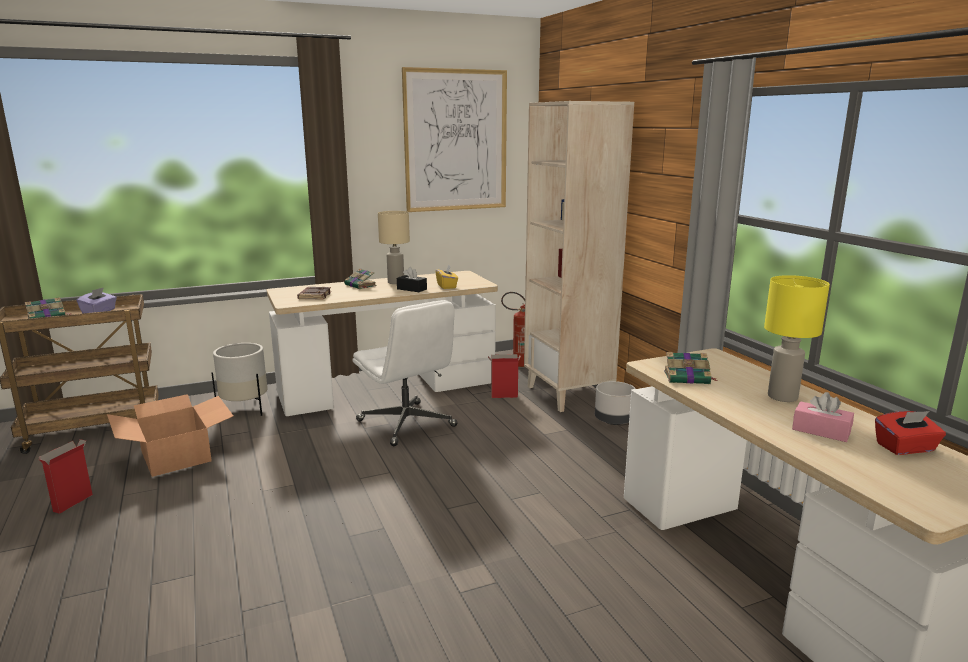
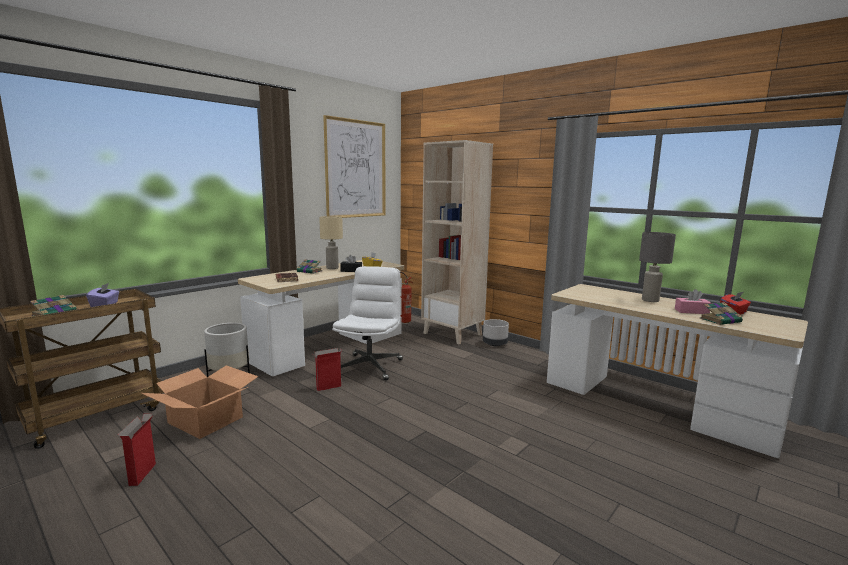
camera: 25 degrees left, 5 degrees down
white office chair [352,300,458,446] -> white office chair turned 105 degrees counterclockwise [332,266,403,381]
cardboard box [488,354,521,398] -> cardboard box moved to [315,348,342,391]
book [664,352,718,384] -> book moved to [700,302,743,325]
yellow table lamp [764,275,830,402] -> grey table lamp [639,232,676,302]

